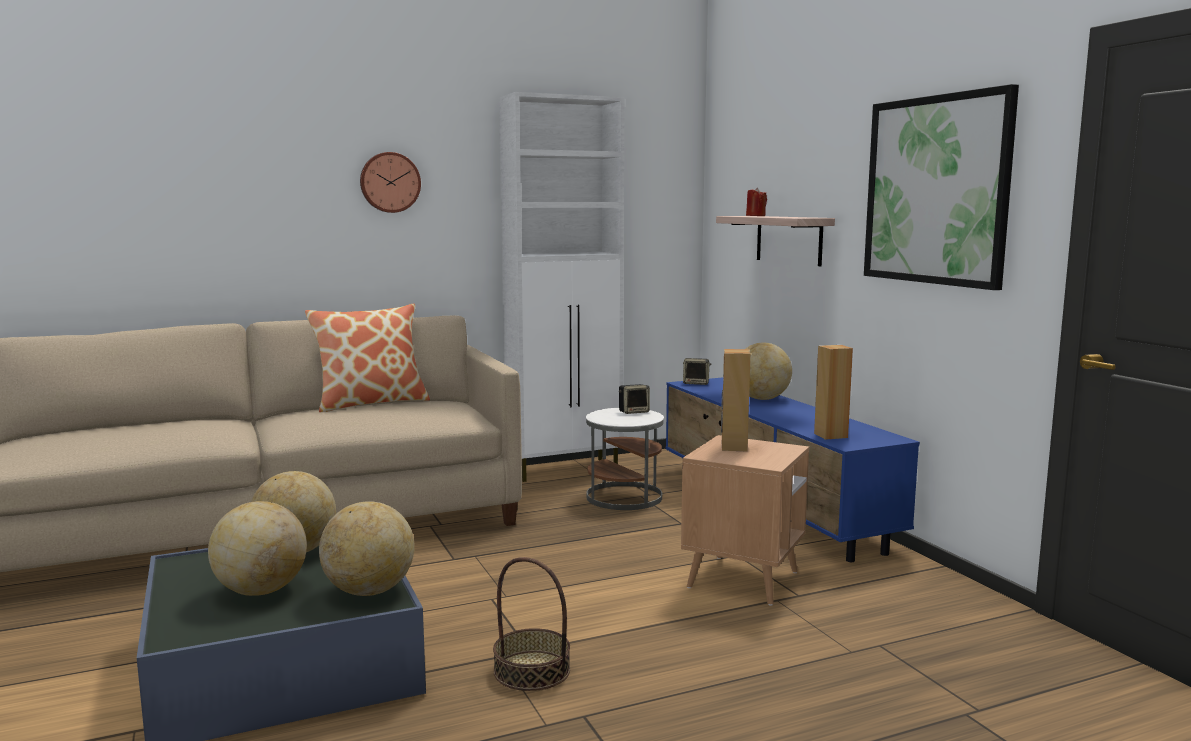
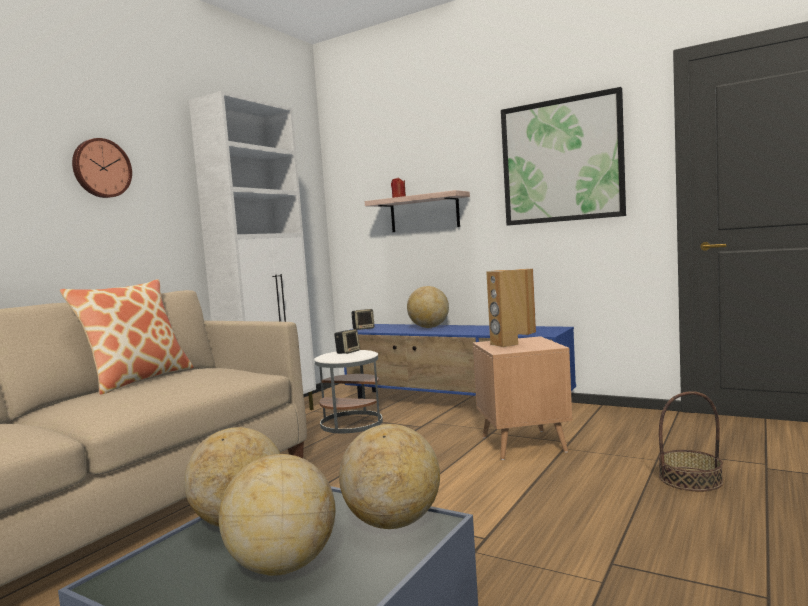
camera: 35 degrees left, 5 degrees down
basket [493,557,570,691] -> basket moved to [658,391,723,491]

